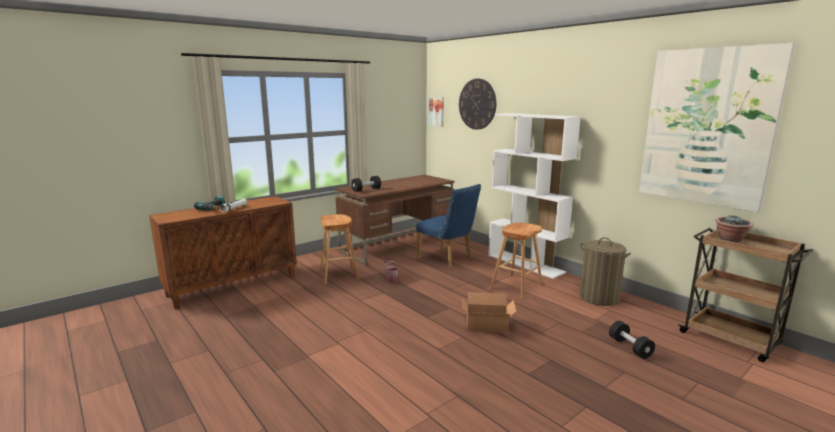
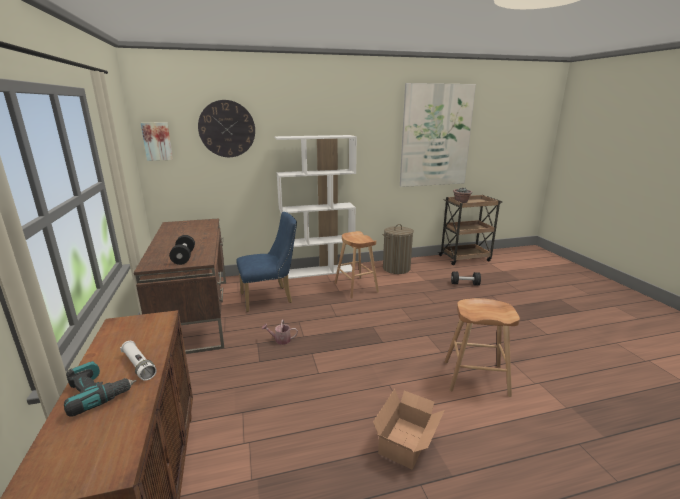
camera: 65 degrees left, 5 degrees up
brown stool [320,214,359,285] -> brown stool moved to [445,298,520,397]
cardboard box [463,292,517,333] -> cardboard box moved to [373,389,445,470]

